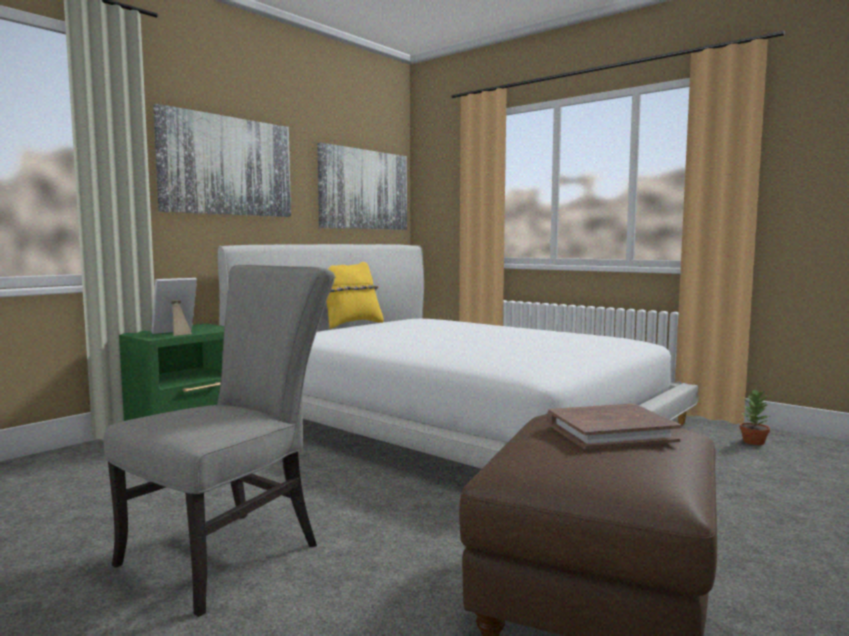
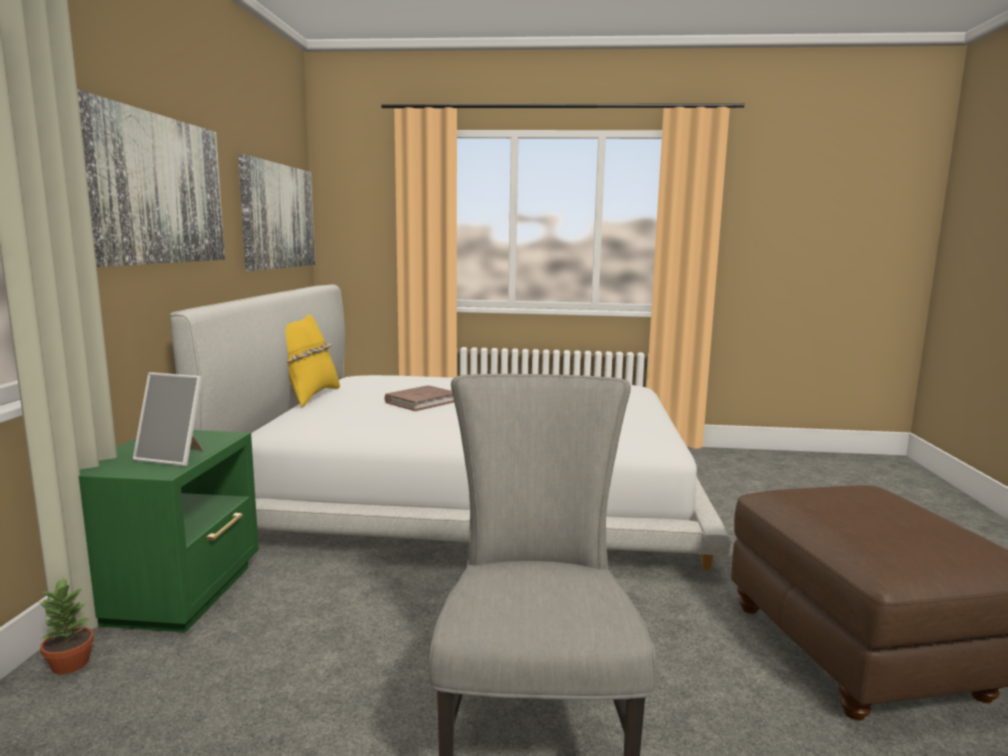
camera: 35 degrees left, 5 degrees up
picture frame [152,278,197,336] -> picture frame turned 90 degrees counterclockwise [133,372,204,466]
brown book [547,404,681,449] -> brown book moved to [385,386,454,411]
potted plant [740,389,770,445] -> potted plant moved to [38,576,94,674]

